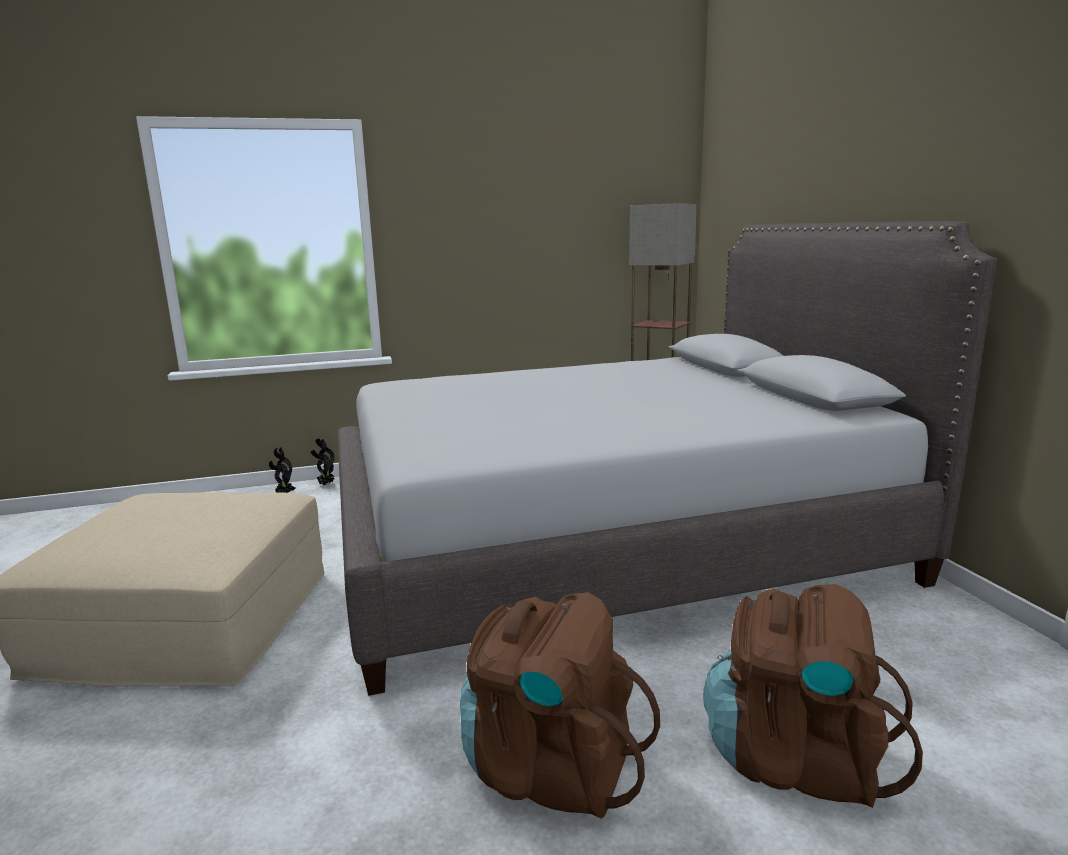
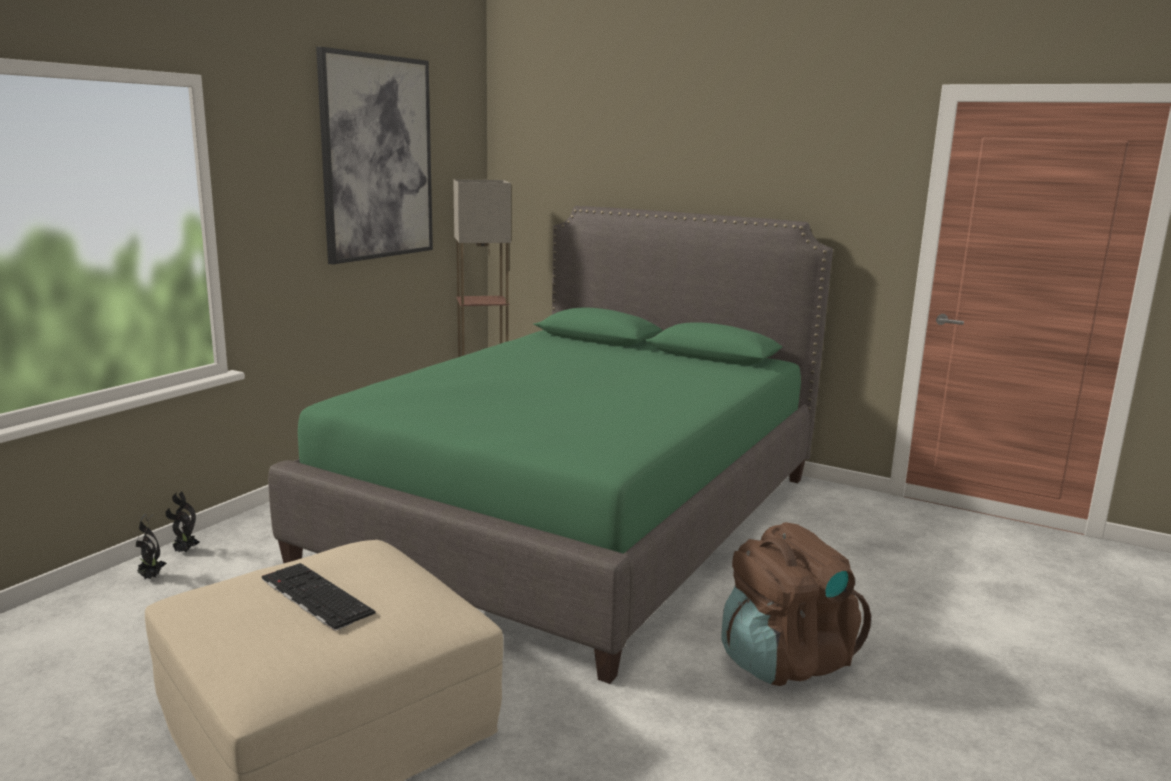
camera: 45 degrees left, 0 degrees up
grey bed [338,221,997,696] -> green bed [268,206,833,684]
brown backpack [703,584,923,808] -> none
none -> keyboard [262,563,375,631]
none -> picture [316,47,433,264]

